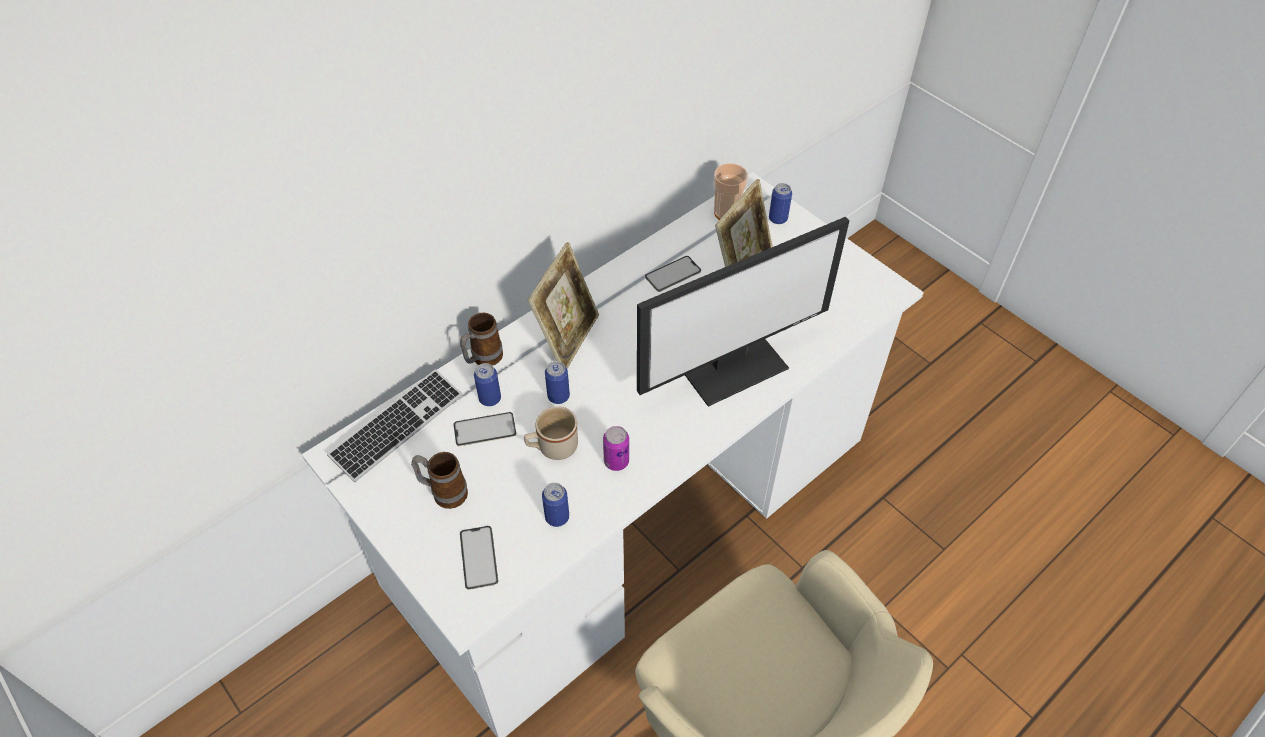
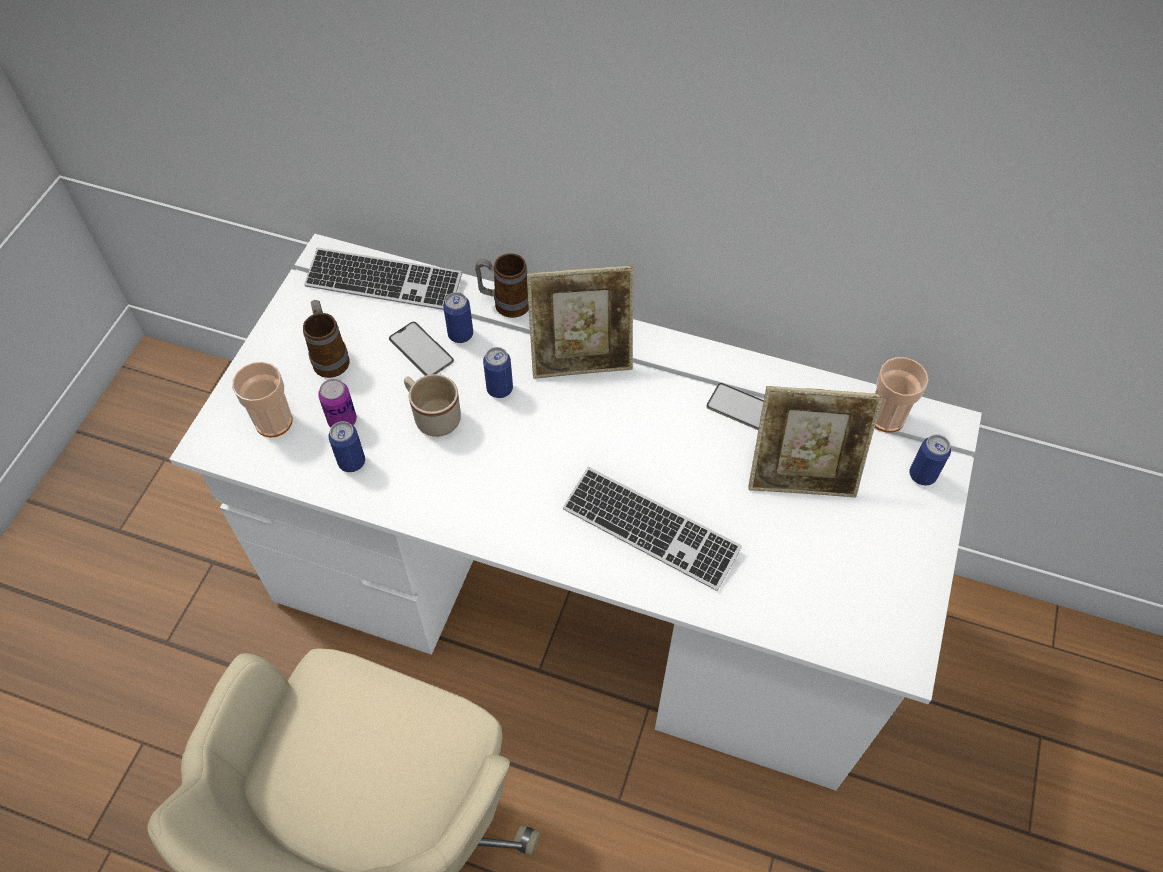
camera: 60 degrees right, 5 degrees up
phone [460,526,498,590] -> cup [232,362,292,437]
can [603,426,629,471] -> can moved to [318,379,357,428]
monitor [637,217,849,407] -> keyboard [563,467,742,591]

